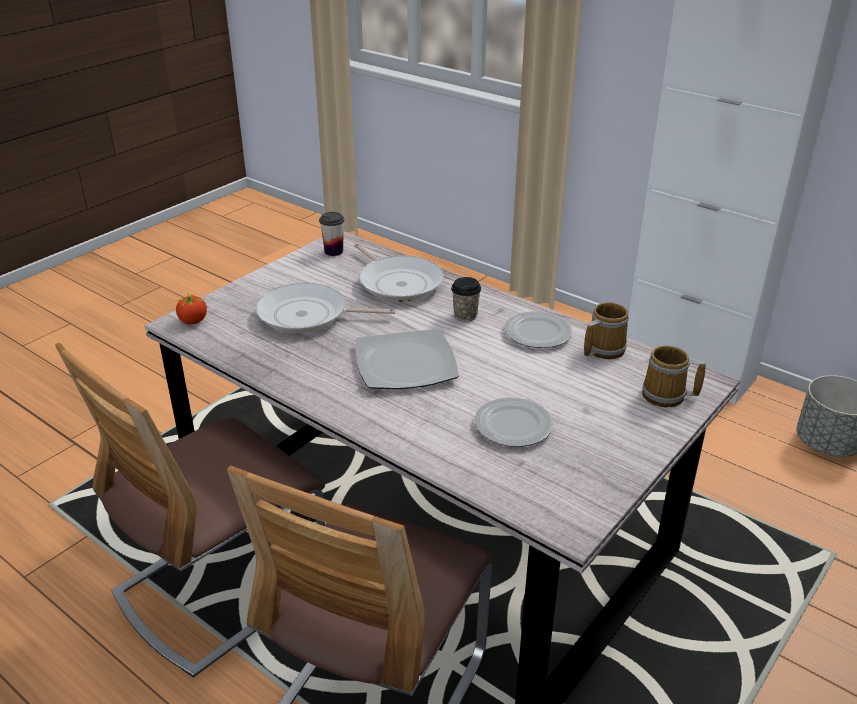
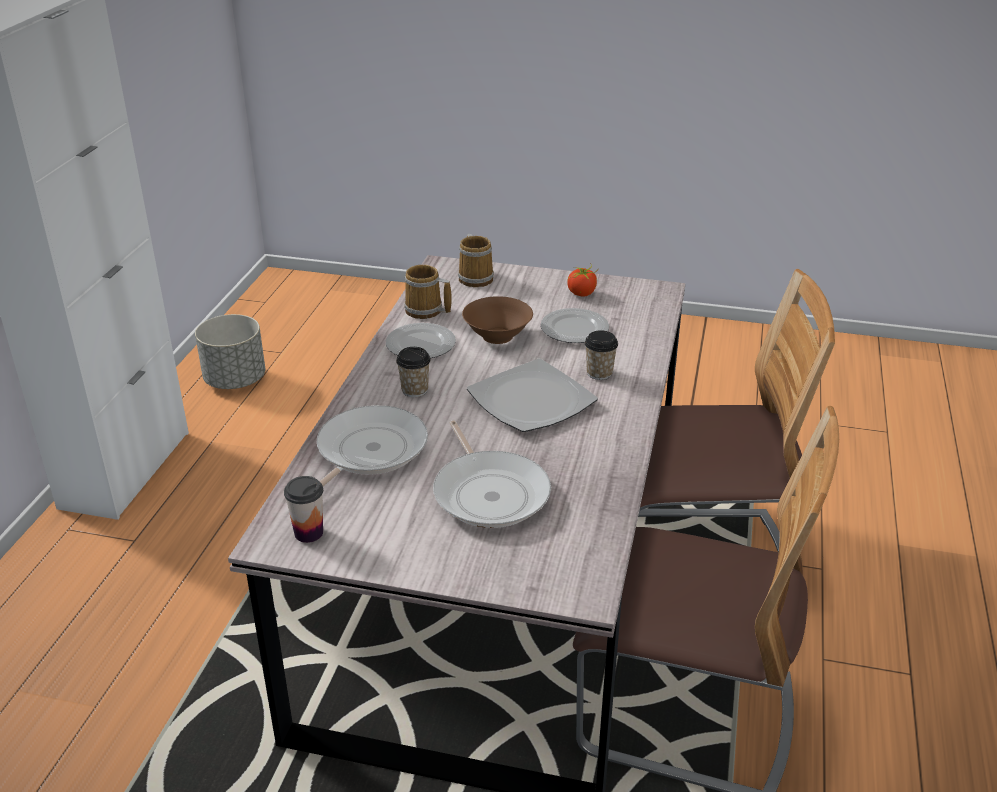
camera: 115 degrees left, 0 degrees up
tomato [175,293,207,325] -> tomato moved to [567,263,599,297]
none -> brown bowl [462,296,533,344]
none -> cup [585,330,618,380]

